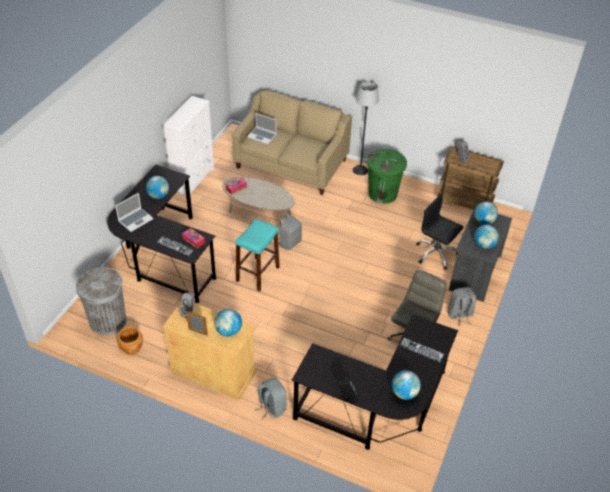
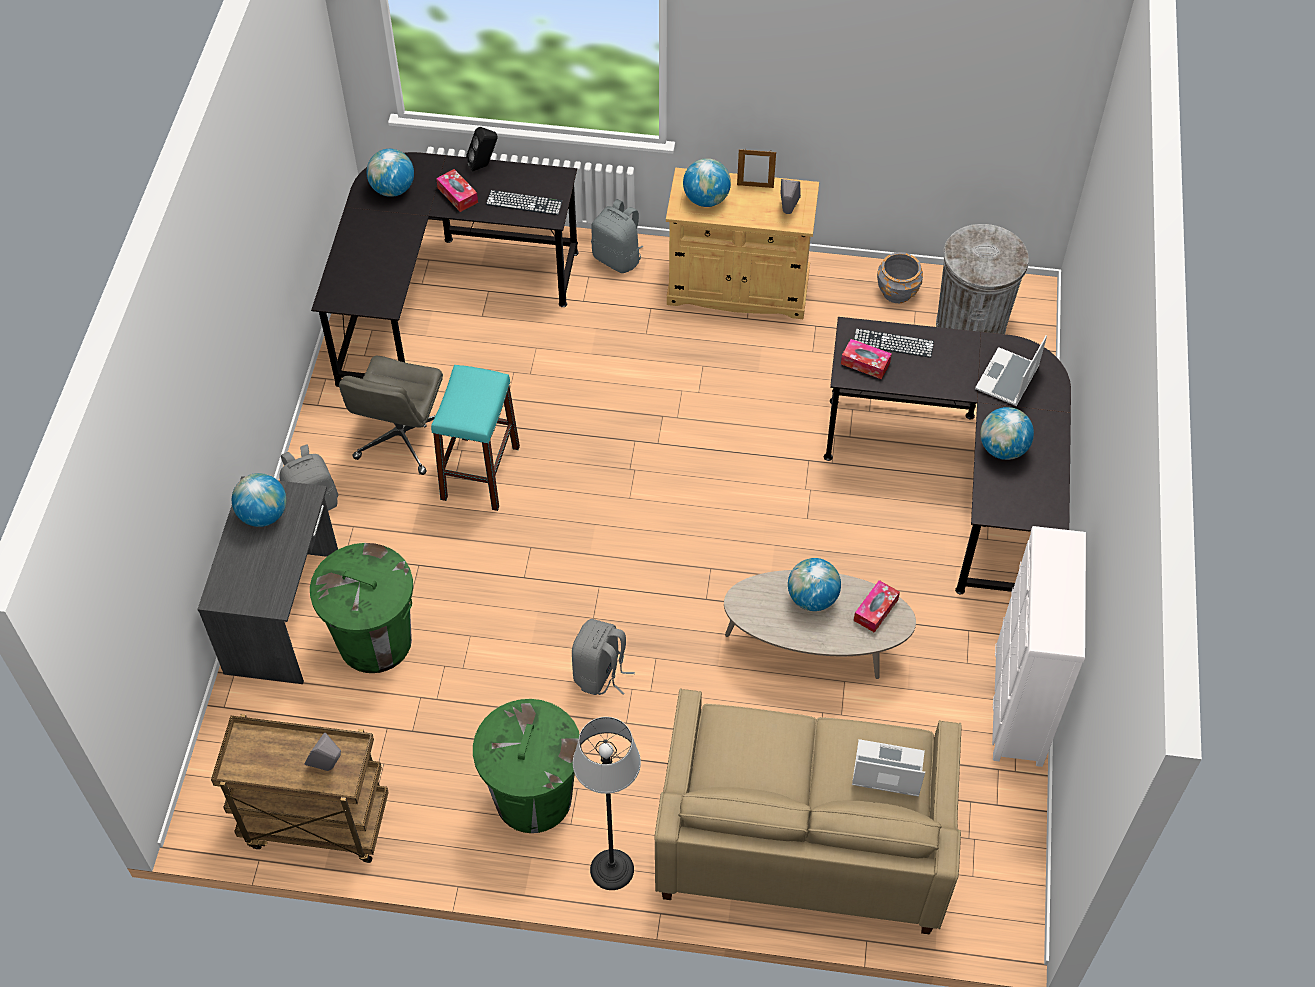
camera: 165 degrees right, 10 degrees up
brown planter [117,327,143,355] -> grey planter [877,252,923,303]
turquoise stool [235,218,280,292] -> turquoise stool moved to [431,365,520,511]
grey backpack [278,213,302,250] -> grey backpack moved to [572,619,635,695]
keyboard [400,338,444,362] -> keyboard moved to [486,190,562,215]
black office chair [416,194,463,270] -> green trash can [310,543,413,673]
globe [474,201,498,225] -> globe moved to [788,558,841,611]
none -> tissue box [436,169,478,212]

